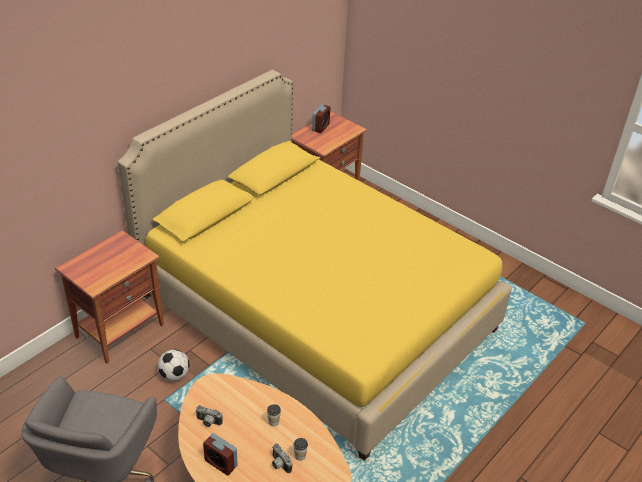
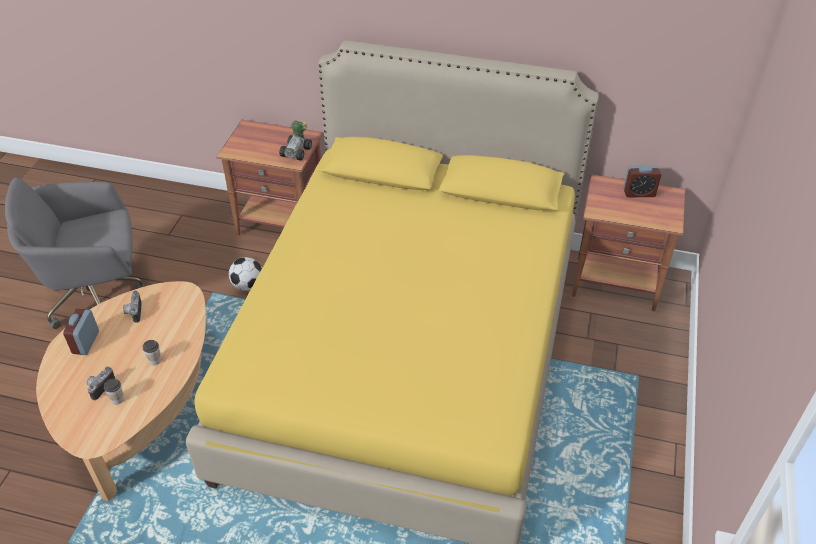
camera: 65 degrees right, 5 degrees up
none -> toy car [279,121,312,161]

